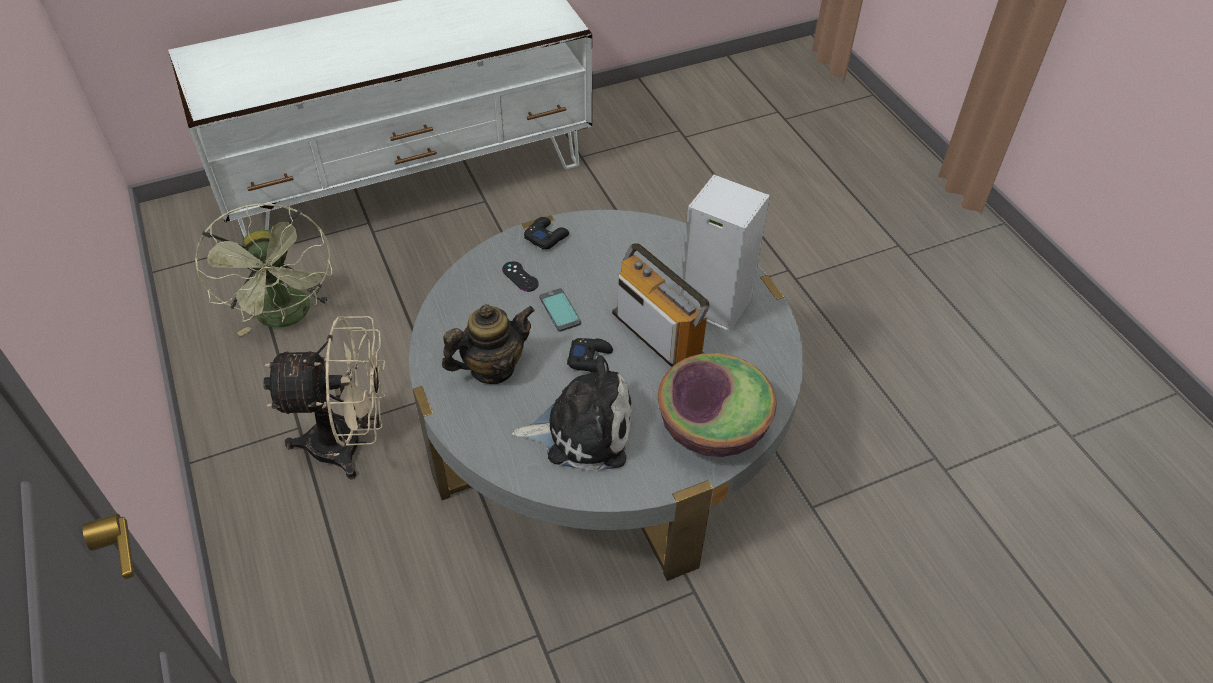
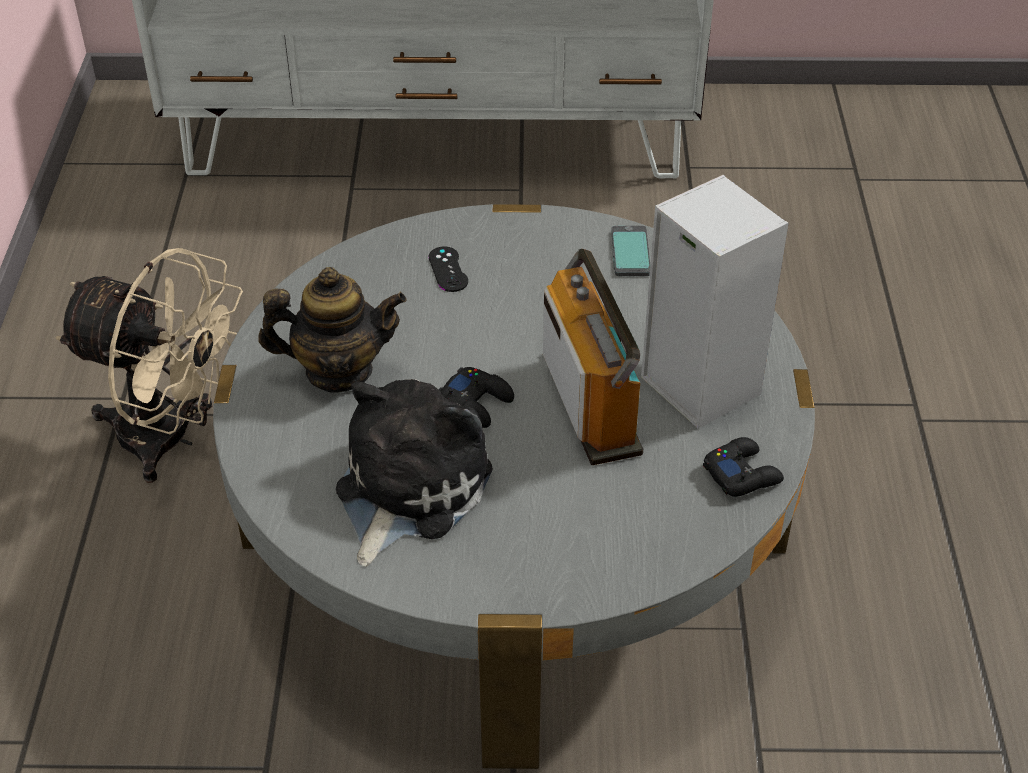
camera: 25 degrees right, 5 degrees down
green fan [195,203,333,336] -> none
plush toy [512,355,632,472] -> plush toy turned 90 degrees counterclockwise [336,379,493,567]
black game controller [524,217,569,249] -> black game controller moved to [703,437,784,497]
phone [540,288,581,332] -> phone moved to [611,226,650,276]
bowl [658,353,777,457] -> none

